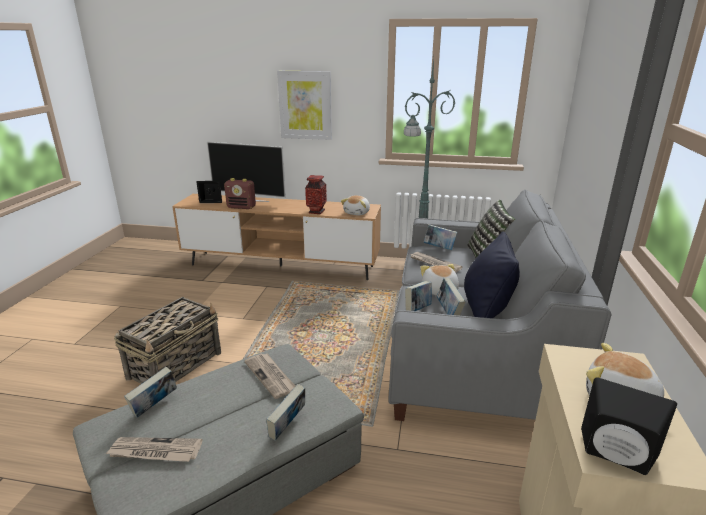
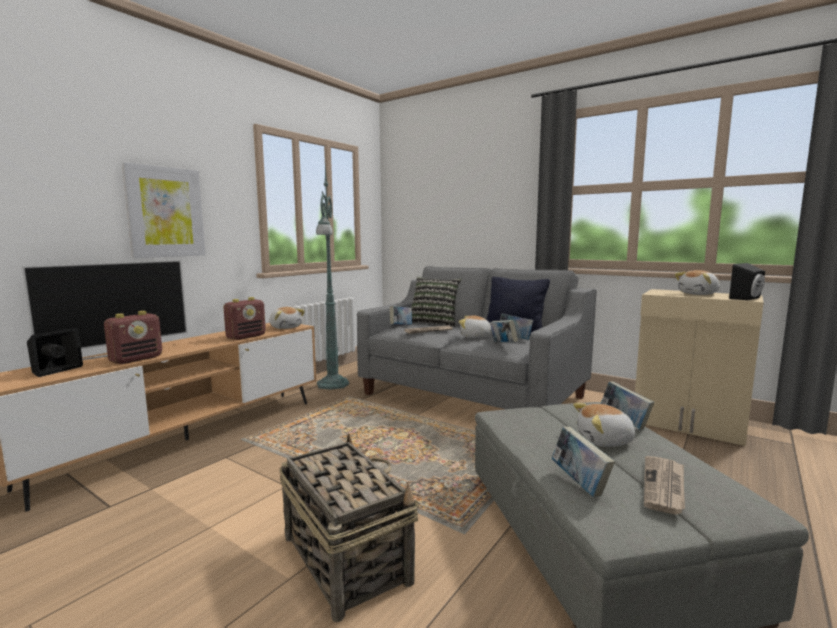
camera: 65 degrees left, 15 degrees down
newspaper [244,353,295,399] -> none
vase [305,175,327,214] -> radio [223,297,266,340]
none -> plush toy [573,403,639,447]

